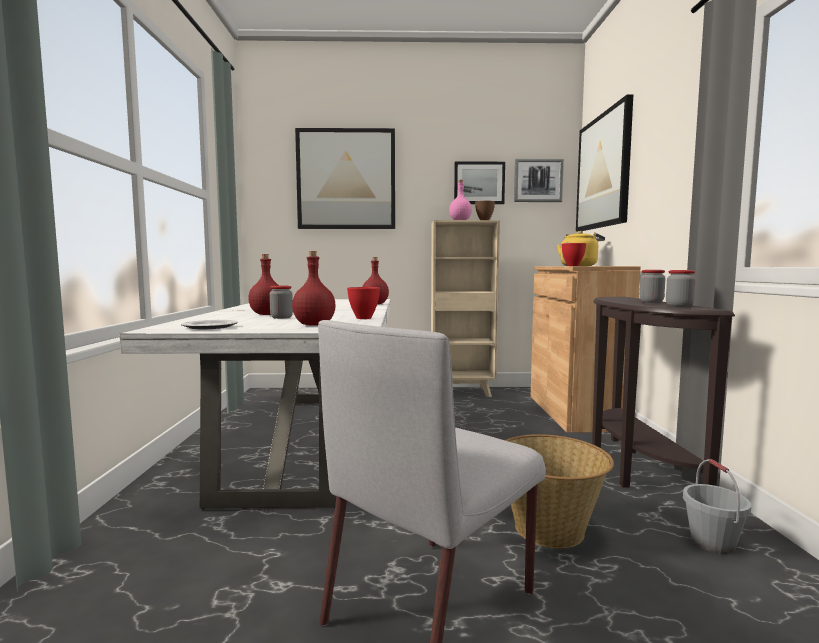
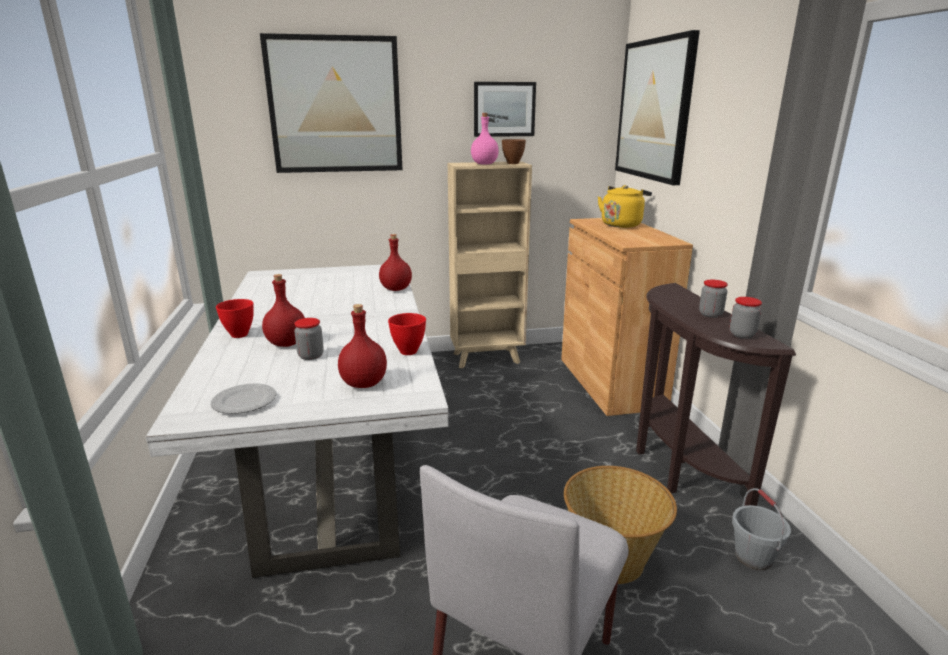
camera: 10 degrees left, 15 degrees up
picture [514,159,564,202] -> none
red bowl [562,243,586,266] -> red bowl moved to [216,299,254,338]

